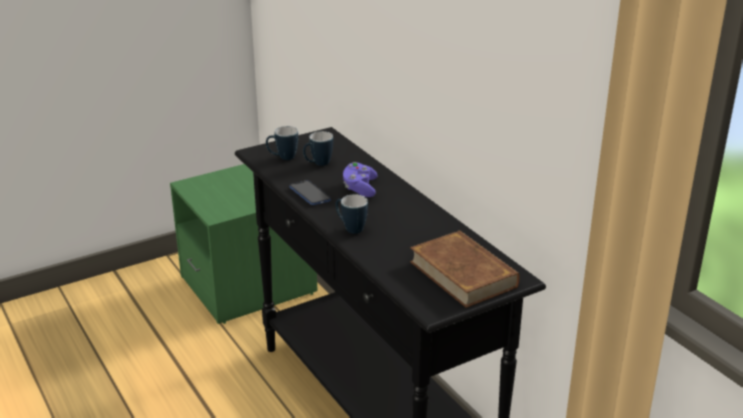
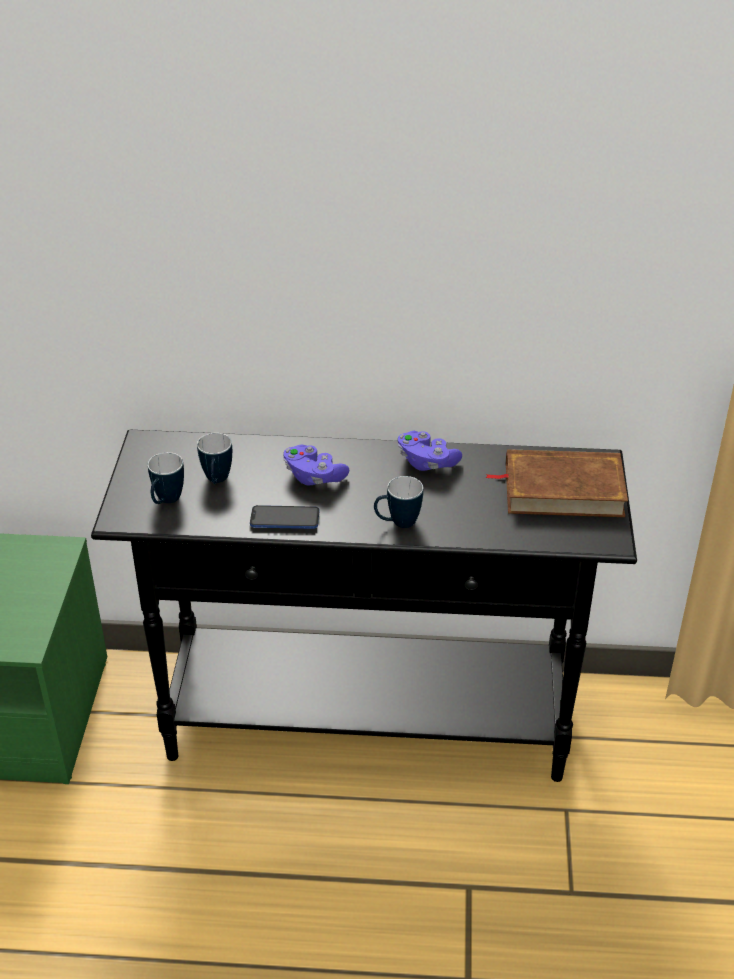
camera: 55 degrees left, 10 degrees up
none -> purple game controller [398,431,462,471]

